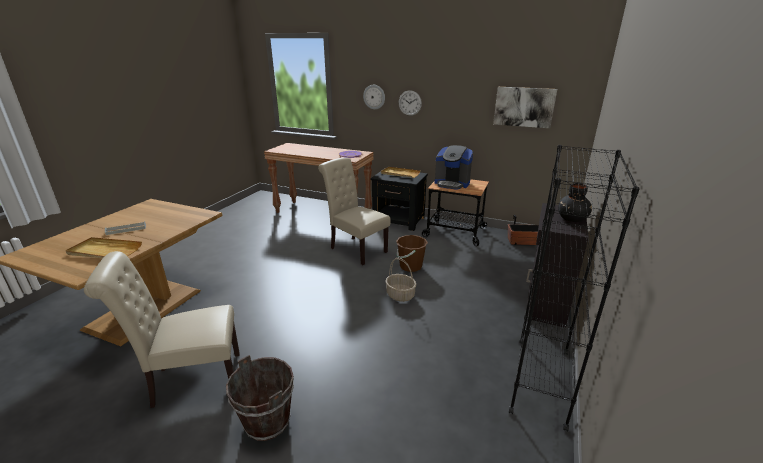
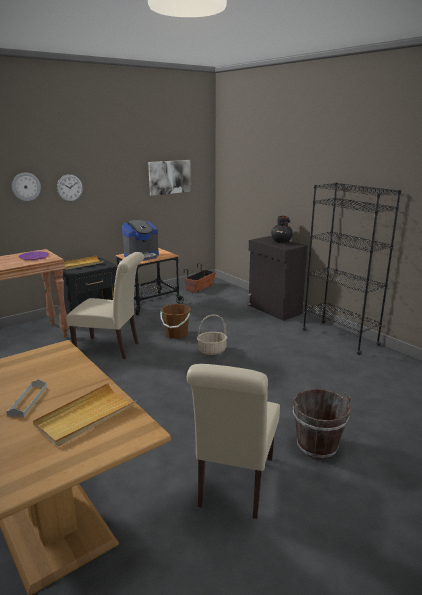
camera: 60 degrees left, 5 degrees down
beige chair [318,157,391,265] -> beige chair turned 150 degrees counterclockwise [66,252,144,359]

